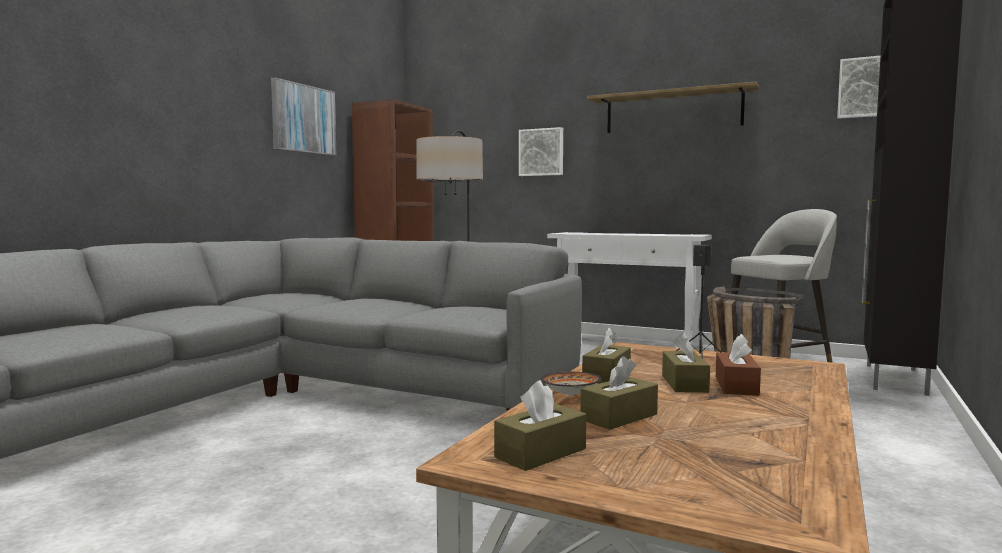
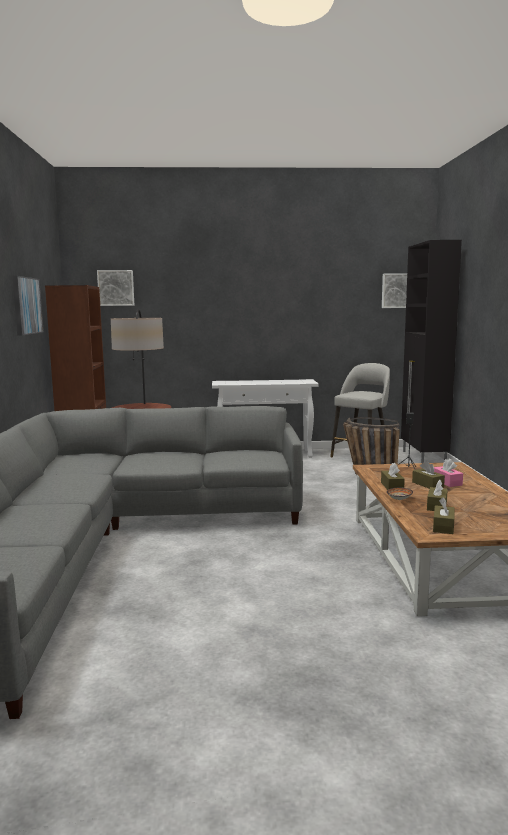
camera: 30 degrees left, 5 degrees up
picture [519,127,563,176] -> picture moved to [97,270,134,306]
shelf [587,81,760,133] -> none
brown tissue box [716,334,761,396] -> pink tissue box [434,458,463,487]

